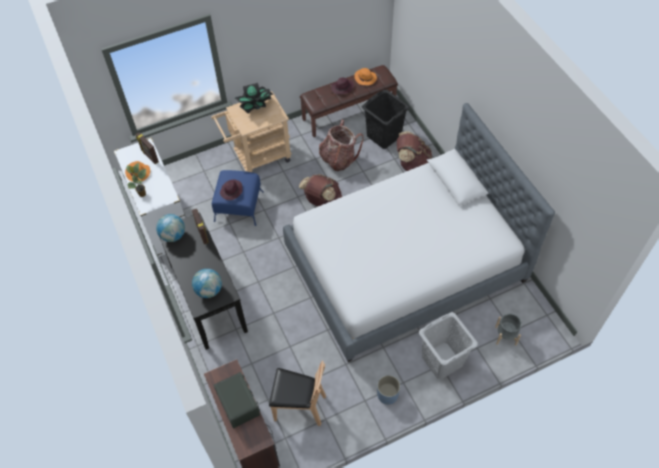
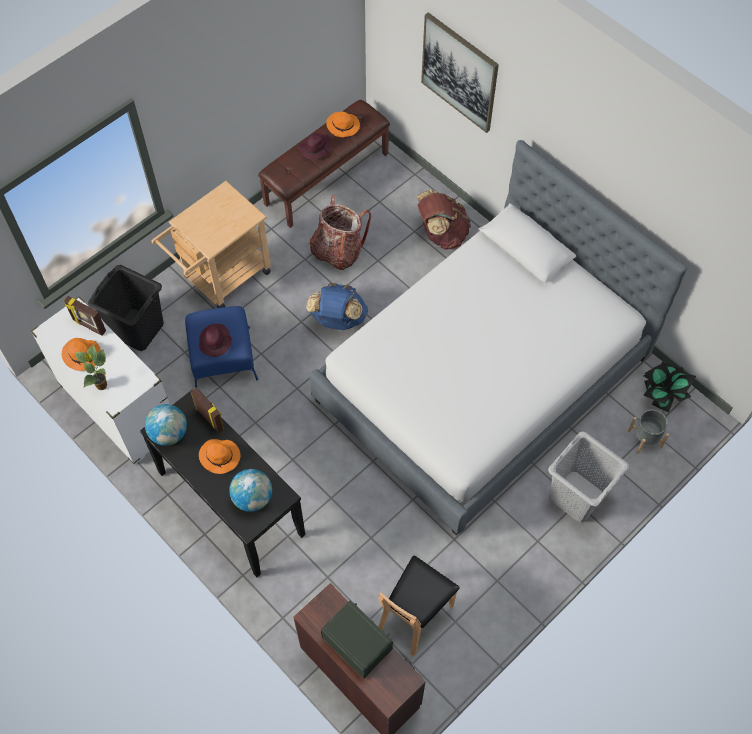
camera: 20 degrees left, 5 degrees up
potted plant [235,83,273,113] -> potted plant moved to [643,362,696,413]
brown chair [269,361,326,426] -> brown chair turned 135 degrees clockwise [378,556,460,656]
brown backpack [299,174,342,207] -> blue backpack [307,283,368,330]
black laundry basket [362,90,410,149] -> black laundry basket moved to [88,265,164,351]
blue planter [377,375,401,405] -> none
none -> orange hat [199,439,240,474]
none -> picture [421,12,499,133]

